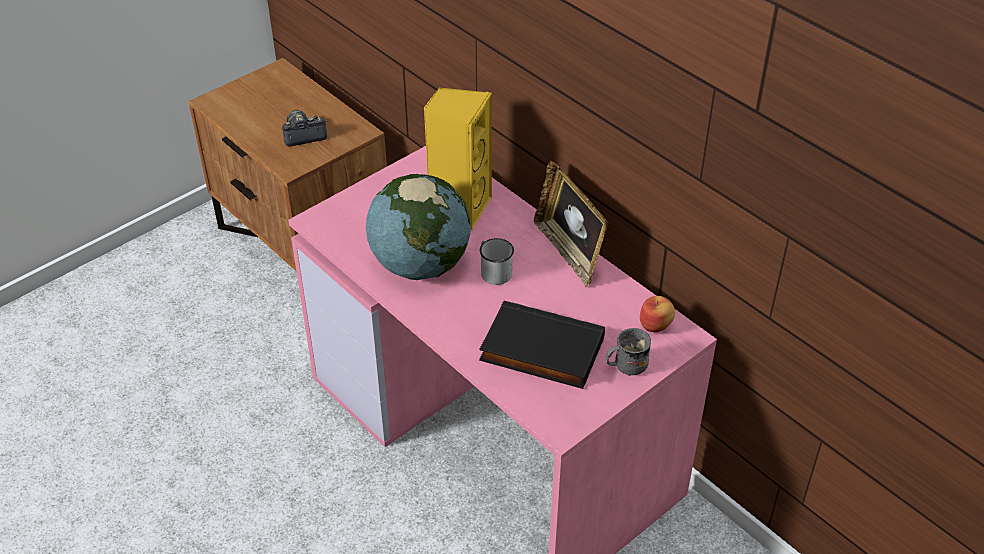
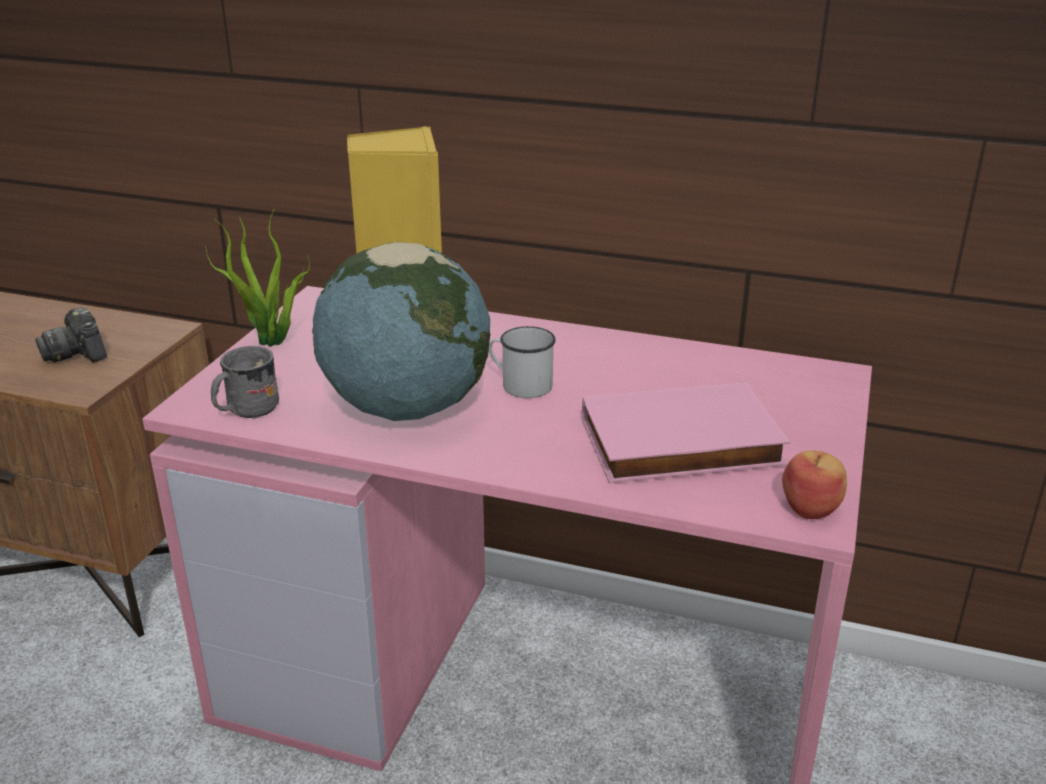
camera: 30 degrees left, 15 degrees down
camera [282,110,327,146] -> camera turned 75 degrees counterclockwise [35,307,107,363]
black book [479,301,605,389] -> pink book [582,383,790,483]
picture frame [534,161,609,287] -> none
grey mug [605,328,651,376] -> grey mug moved to [211,346,279,419]
apple [640,296,675,332] -> apple moved to [782,451,847,519]
none -> potted plant [205,210,310,347]

